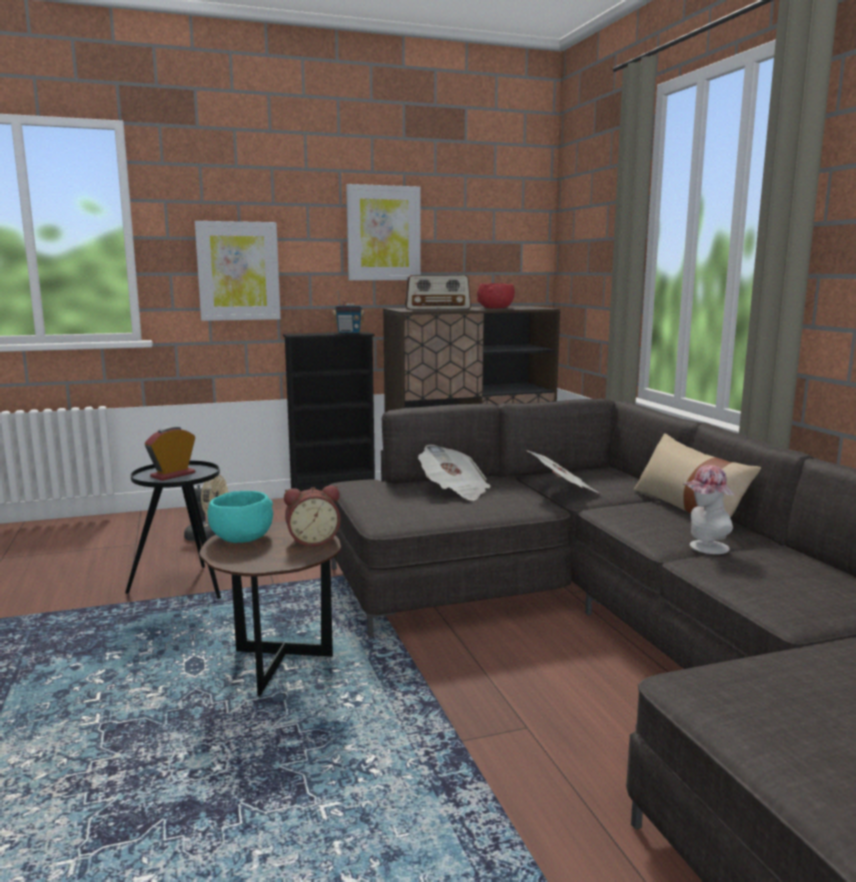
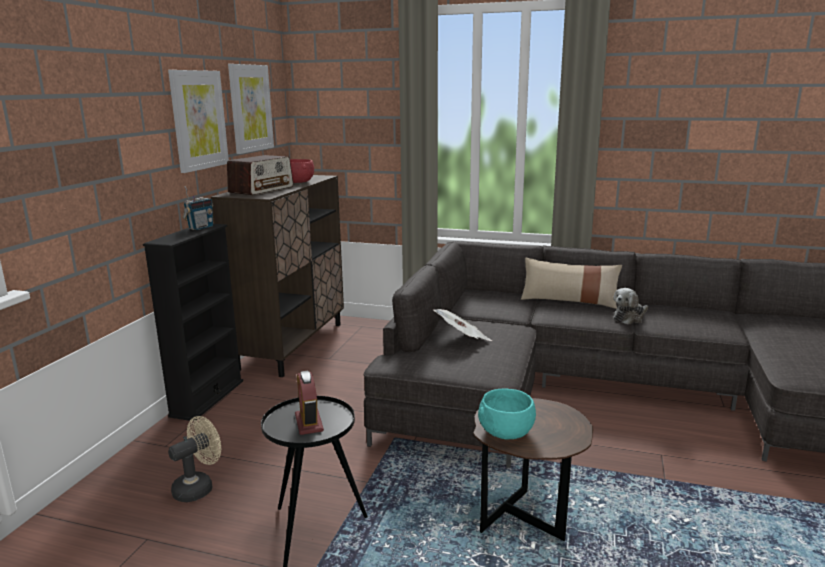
camera: 55 degrees left, 5 degrees up
picture [195,221,281,321] -> picture moved to [228,64,274,154]
alarm clock [284,485,340,546] -> none
newspaper [526,450,600,493] -> none
hat [683,465,734,554] -> plush toy [613,288,648,325]

